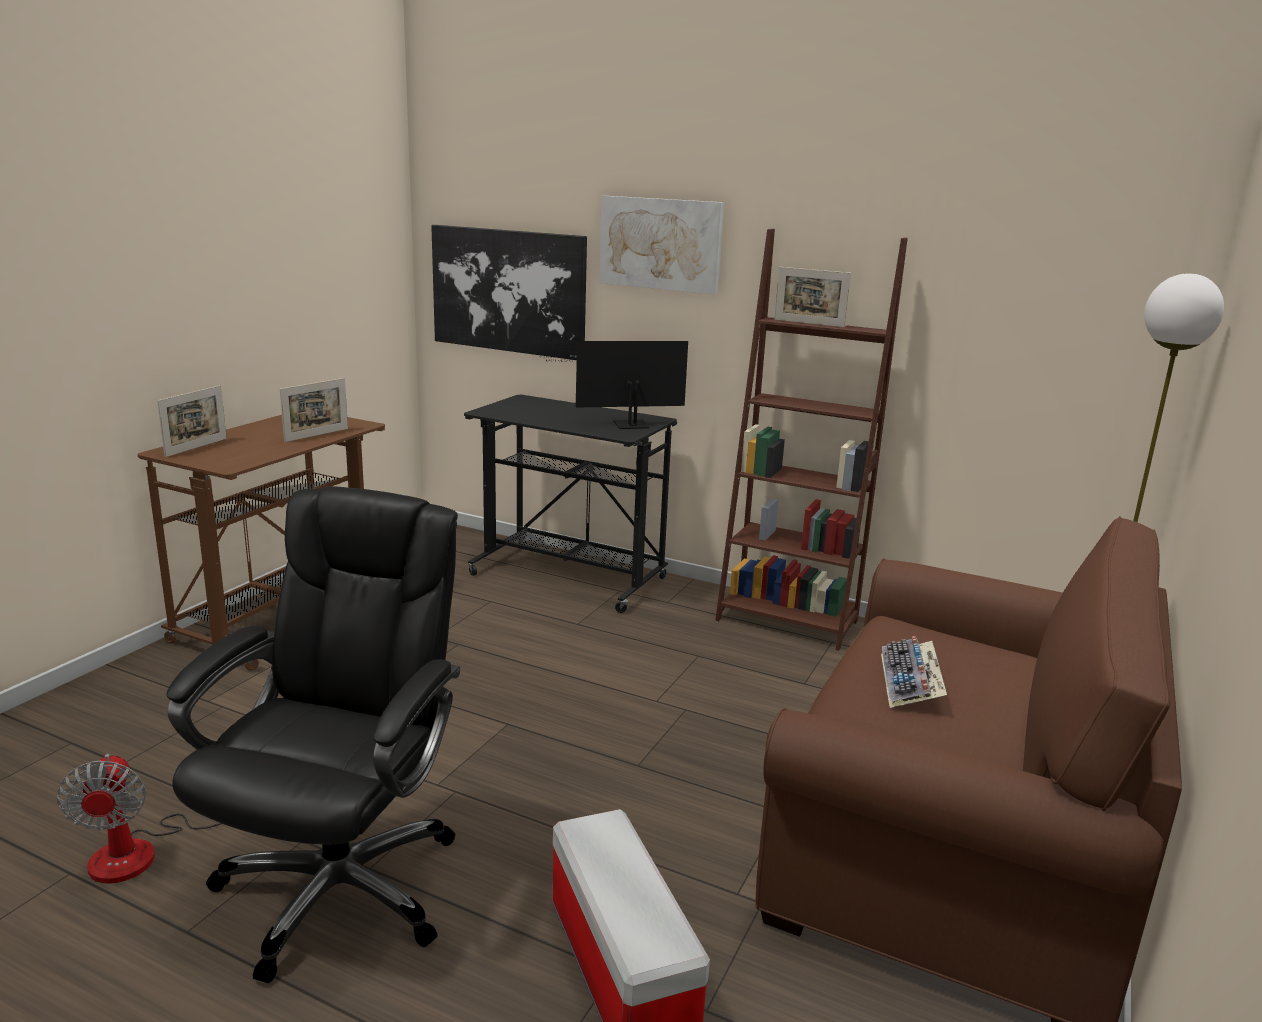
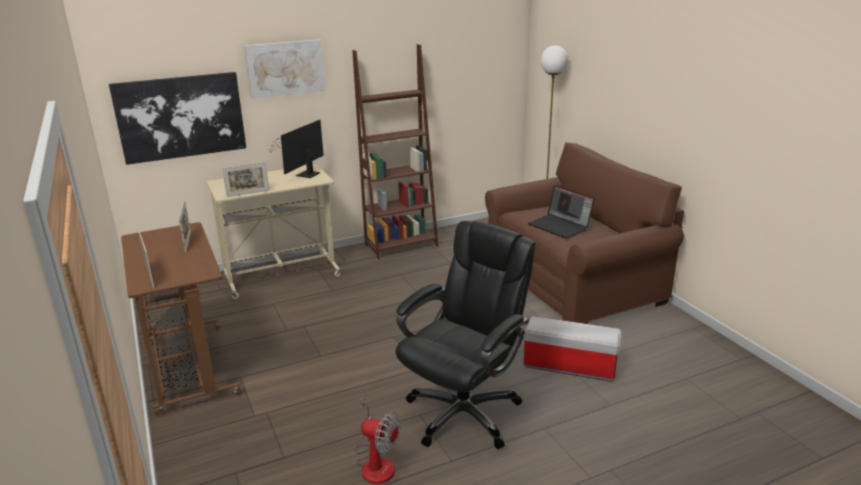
camera: 50 degrees left, 5 degrees up
black office chair [166,486,460,983] -> black office chair turned 75 degrees clockwise [396,221,536,449]
black desk [464,395,677,613] -> beige desk [207,165,341,299]
picture frame [774,267,851,327] -> picture frame moved to [222,162,269,197]
keyboard [881,636,947,708] -> laptop [528,185,594,239]

